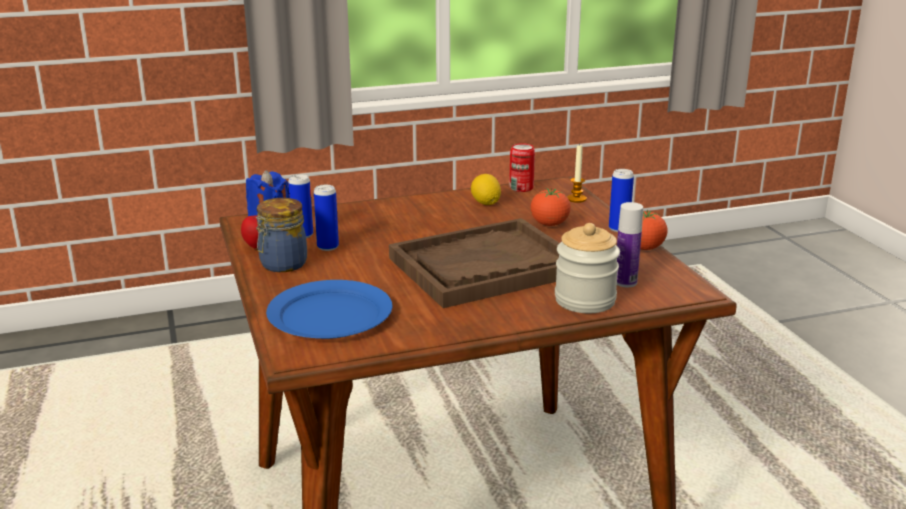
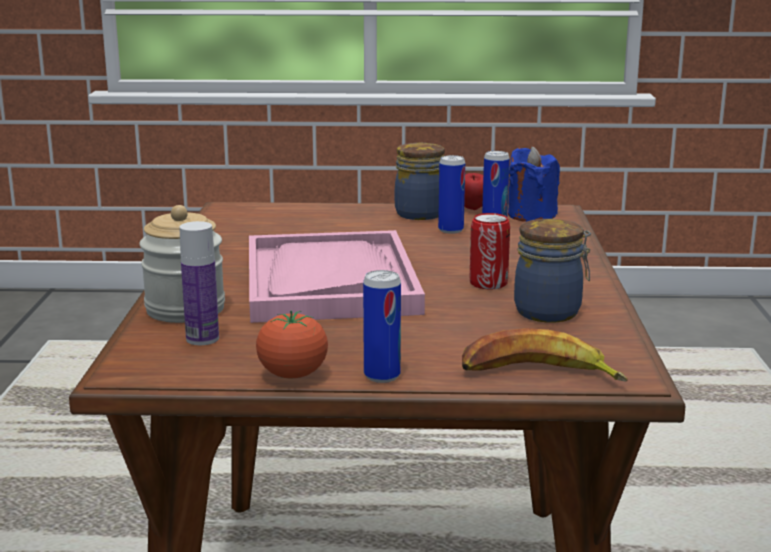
camera: 110 degrees right, 5 degrees down
blue plate [266,280,393,339] -> none
brown tray [389,218,559,308] -> pink tray [249,230,425,323]
lemon [471,174,501,205] -> jar [514,219,591,322]
can [509,143,535,192] -> can moved to [470,213,510,289]
tomato [530,188,571,226] -> none
candle [567,145,587,203] -> banana [462,328,628,382]

